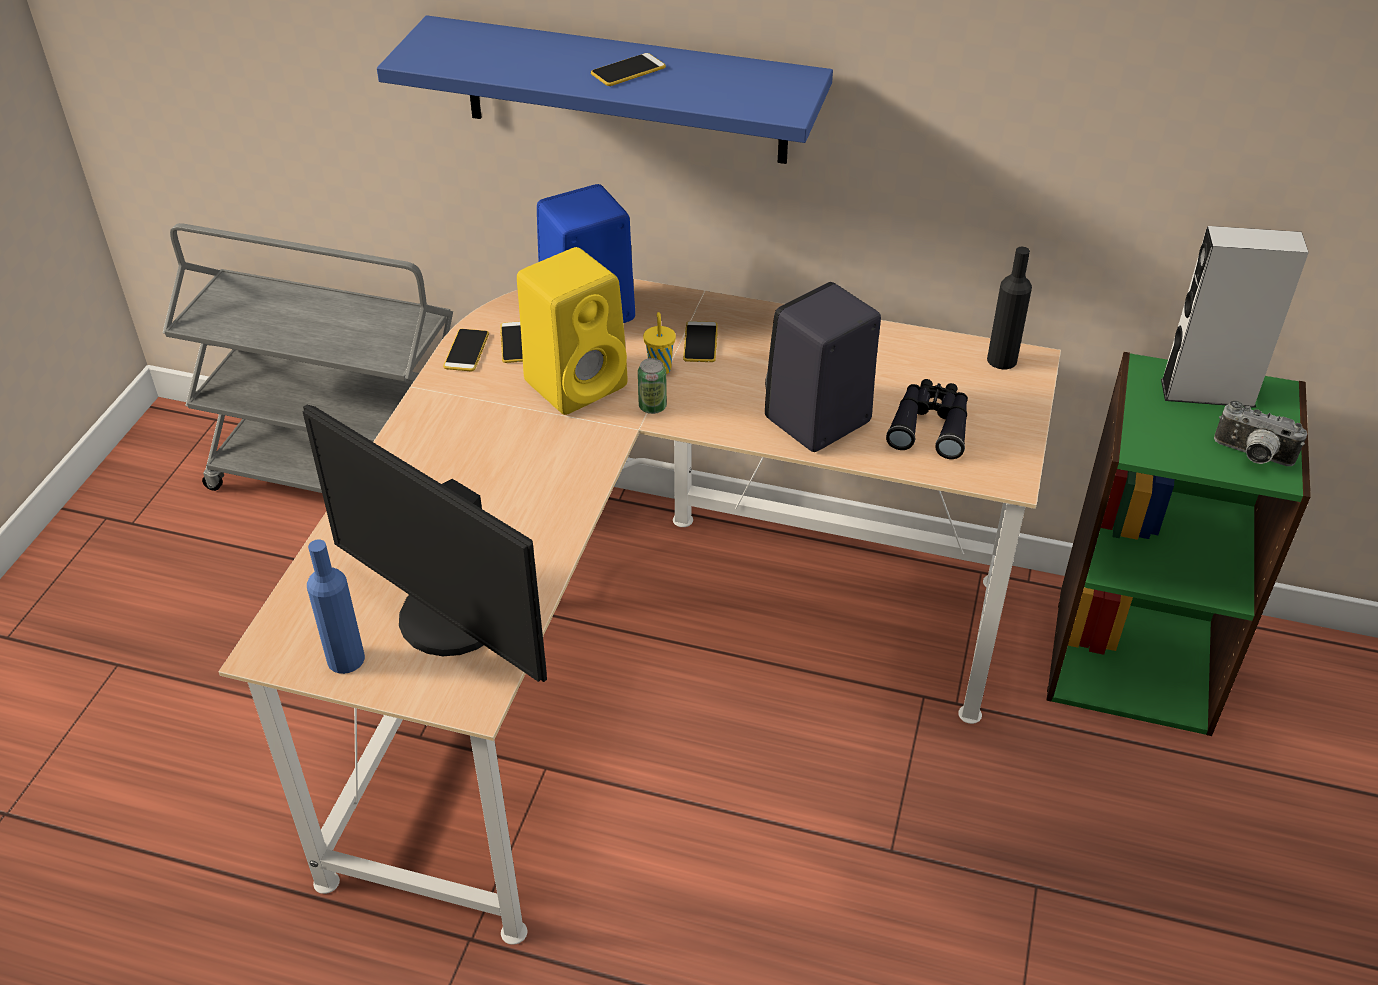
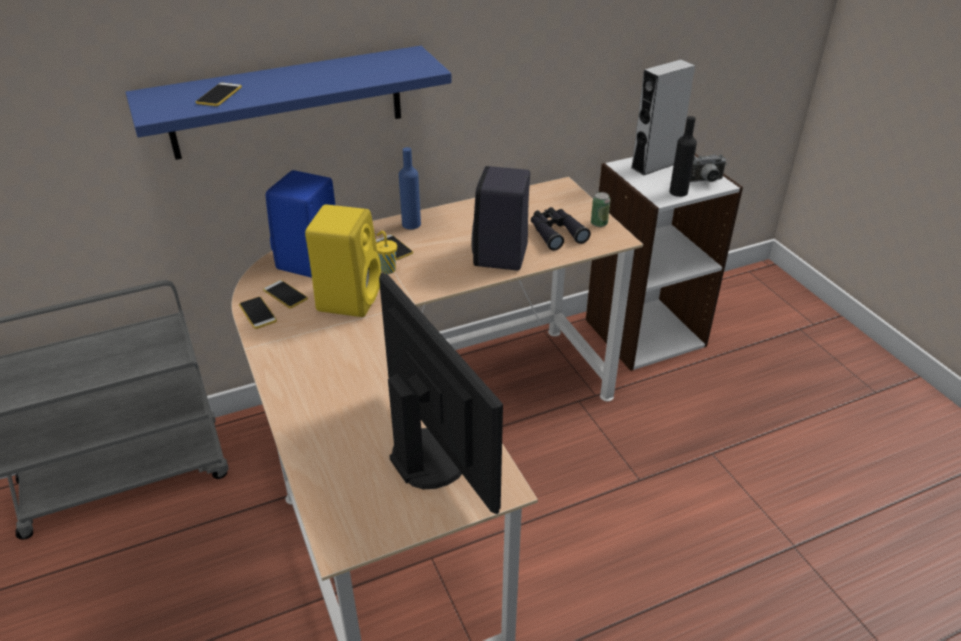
camera: 40 degrees left, 5 degrees down
monitor [303,404,547,682] -> monitor turned 120 degrees counterclockwise [379,272,503,514]
blue bottle [307,539,365,674] -> blue bottle moved to [399,147,421,229]
phone [591,53,666,86] -> phone moved to [196,83,242,106]
can [638,358,667,414] -> can moved to [591,192,610,227]
black bottle [987,247,1032,369] -> black bottle moved to [669,116,697,197]
green bookcase [1046,352,1311,736] -> white bookcase [586,154,743,371]

